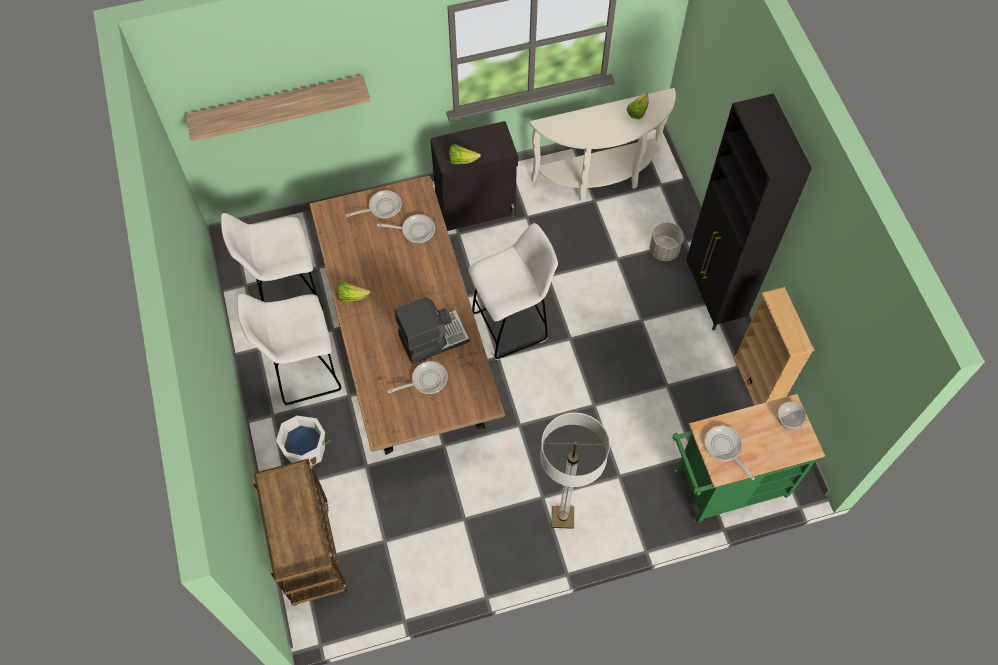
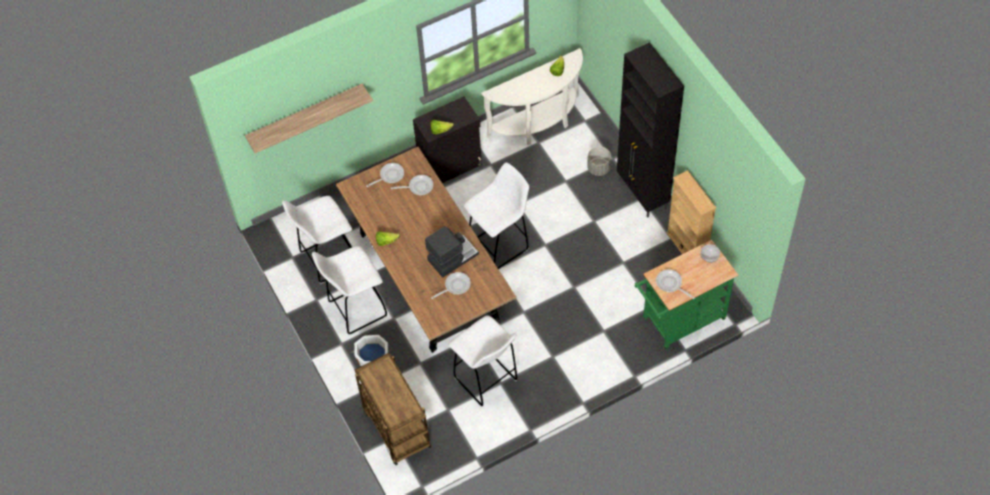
camera: 10 degrees left, 5 degrees down
floor lamp [540,412,610,529] -> none
none -> white stool [448,315,518,407]

